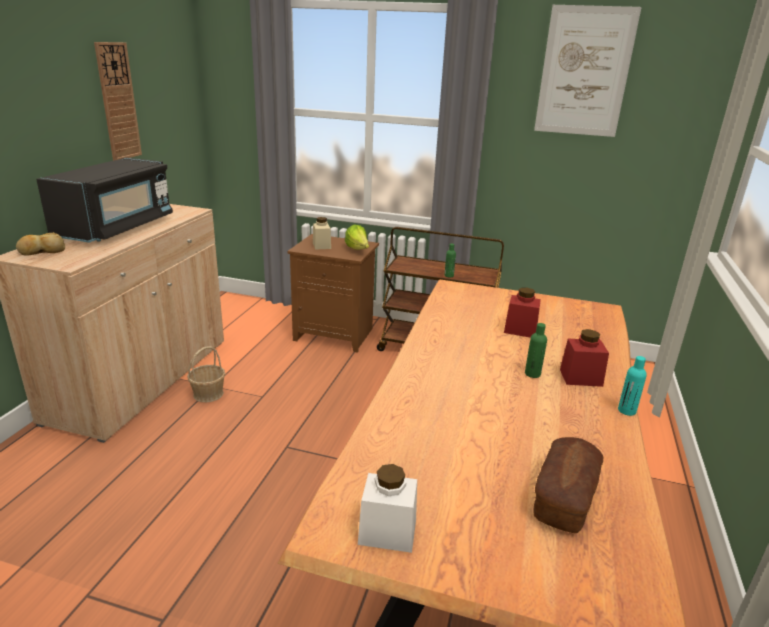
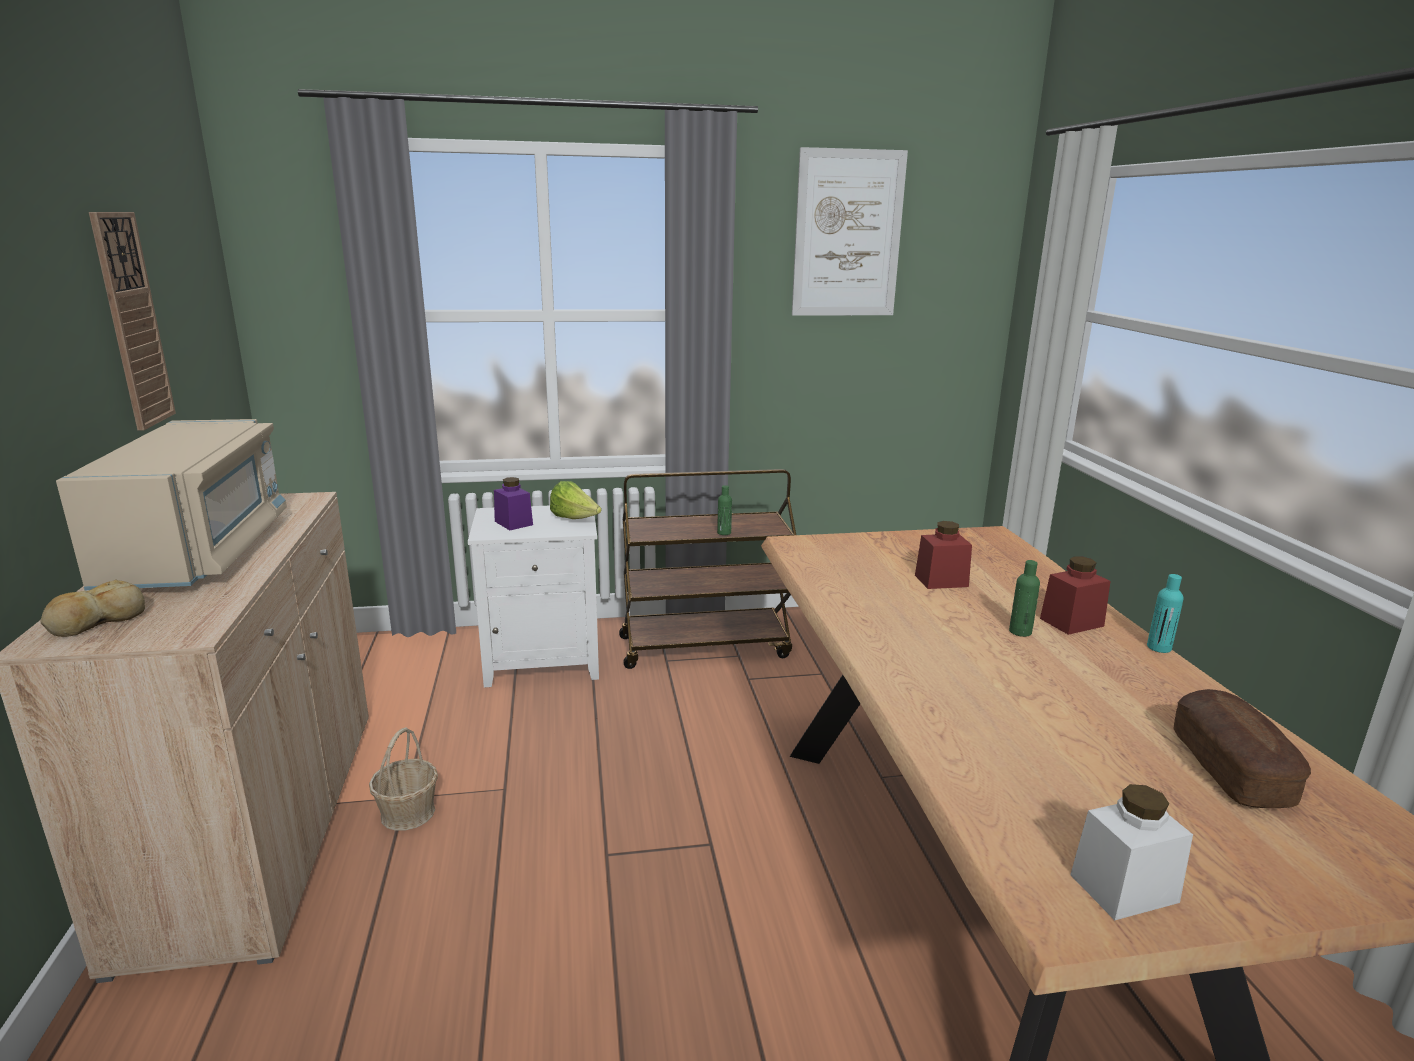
camera: 25 degrees left, 5 degrees down
black microwave [36,158,173,243] -> beige microwave [56,419,287,590]
brown nightstand [287,234,379,353] -> white nightstand [468,506,599,687]
beige jar [313,217,331,250] -> purple jar [494,477,533,530]

